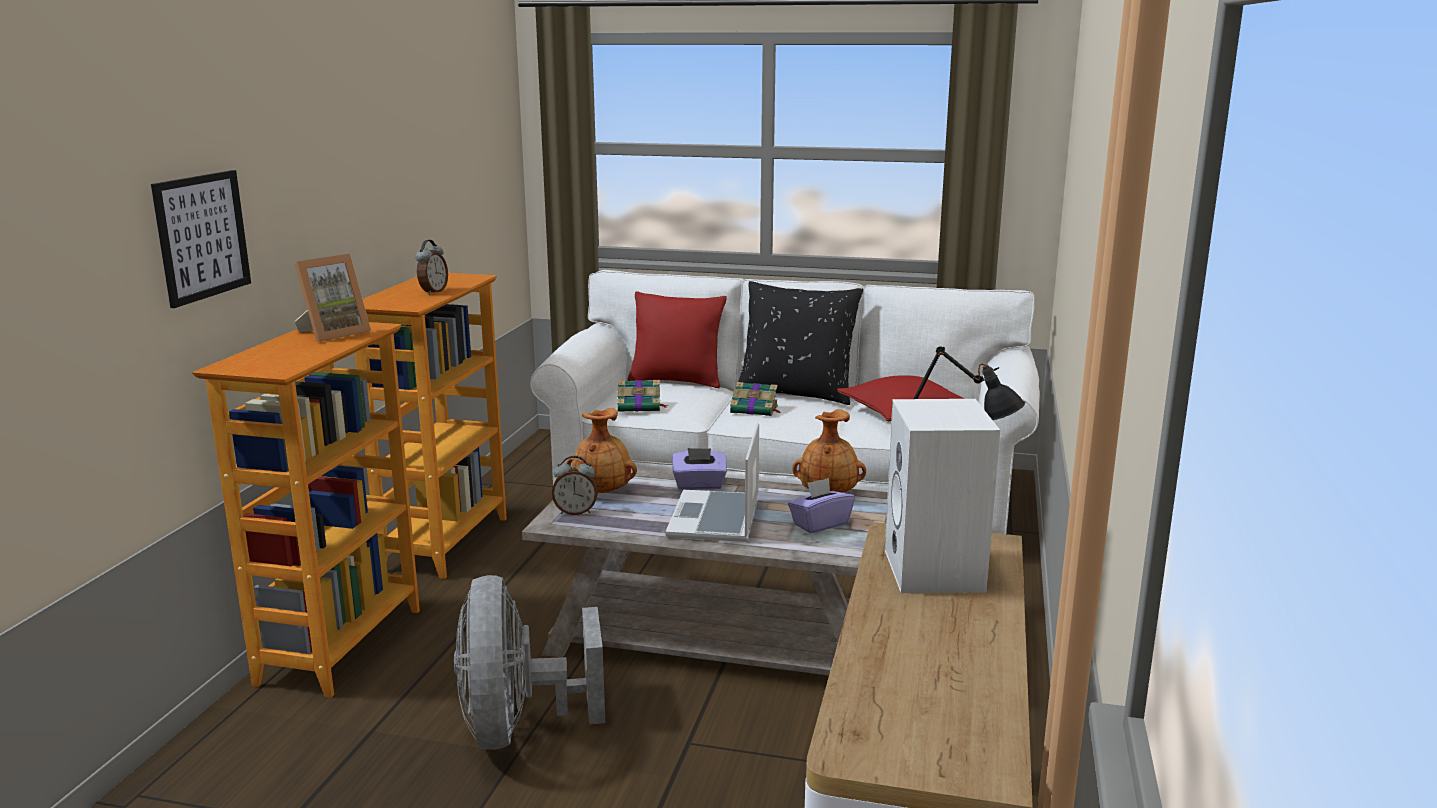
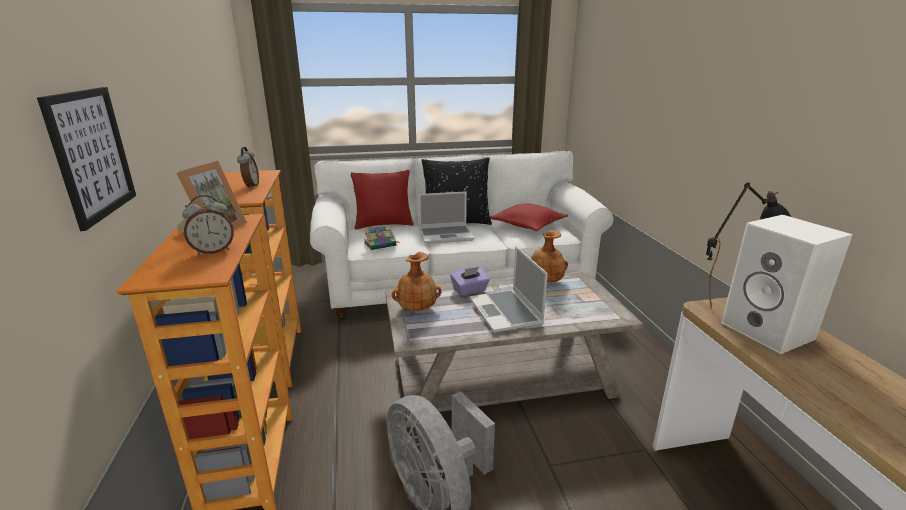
camera: 25 degrees left, 5 degrees up
alarm clock [552,456,598,515] -> alarm clock moved to [182,195,234,255]
book [730,382,780,416] -> laptop [418,191,474,244]
purple tissue box [788,478,855,533] -> none

